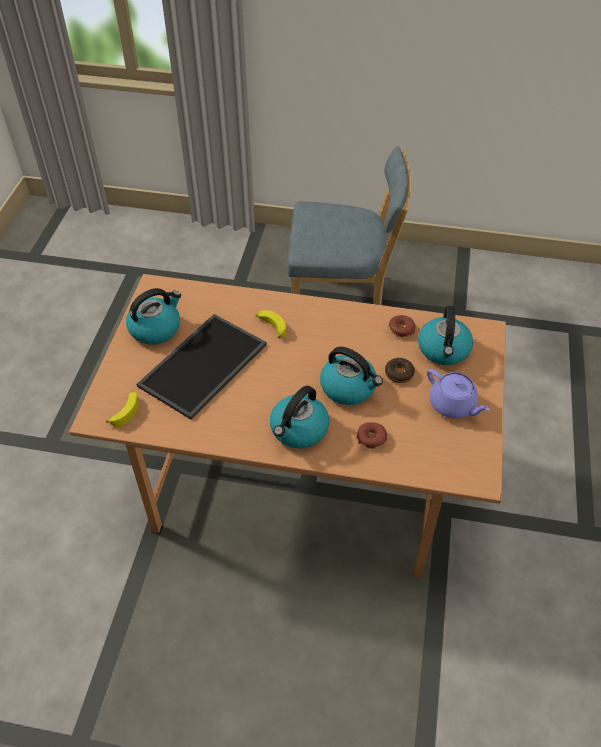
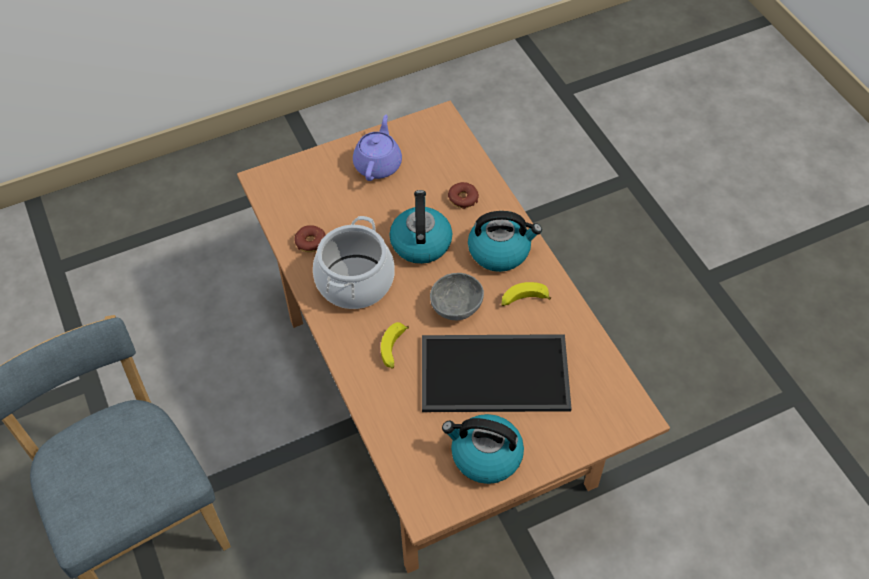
camera: 125 degrees left, 5 degrees up
banana [106,390,138,427] -> banana moved to [501,282,551,306]
donut [385,358,415,383] -> none
kettle [418,306,473,365] -> none
none -> cooking pot [313,216,395,309]
none -> grey bowl [430,273,484,320]

